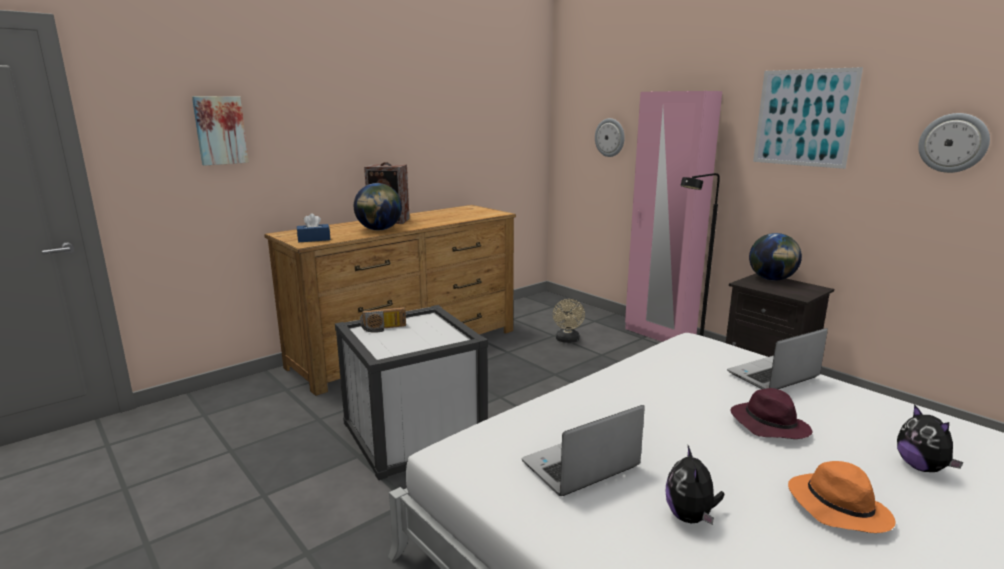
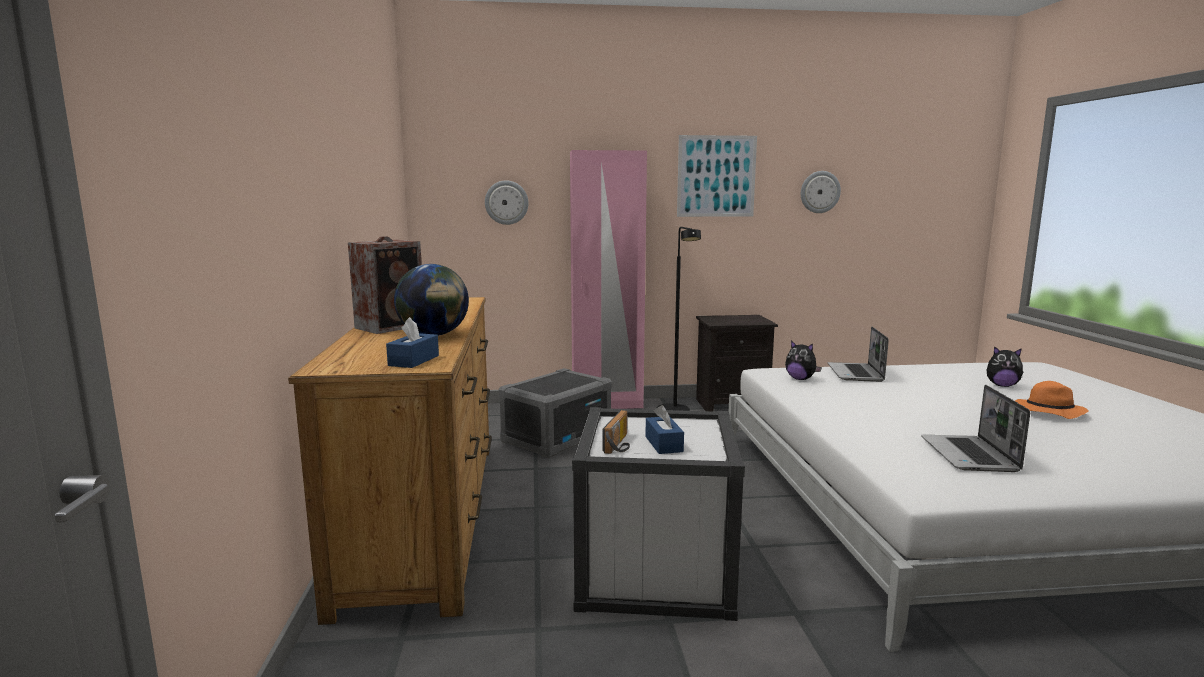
camera: 55 degrees left, 5 degrees down
picture [192,96,249,166] -> none
beige fan [553,299,585,343] -> grey storage box [499,368,612,458]
plush toy [666,446,724,525] -> plush toy moved to [785,341,822,380]
purple hat [731,388,812,439] -> none
globe [749,233,802,281] -> none
none -> blue tissue box [645,405,684,454]

